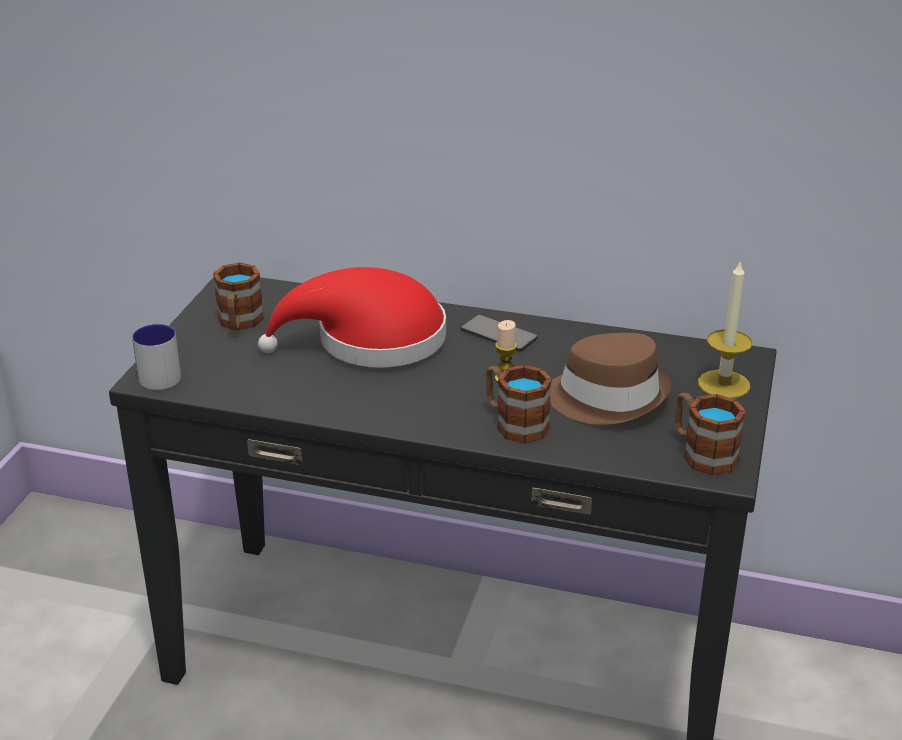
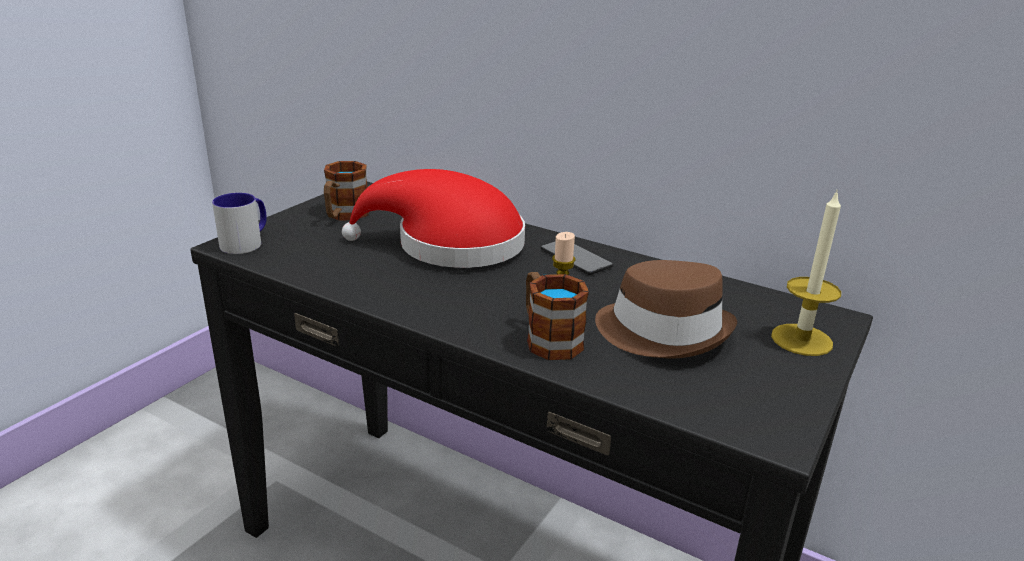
camera: 15 degrees right, 5 degrees down
mug [675,393,746,476] -> none

